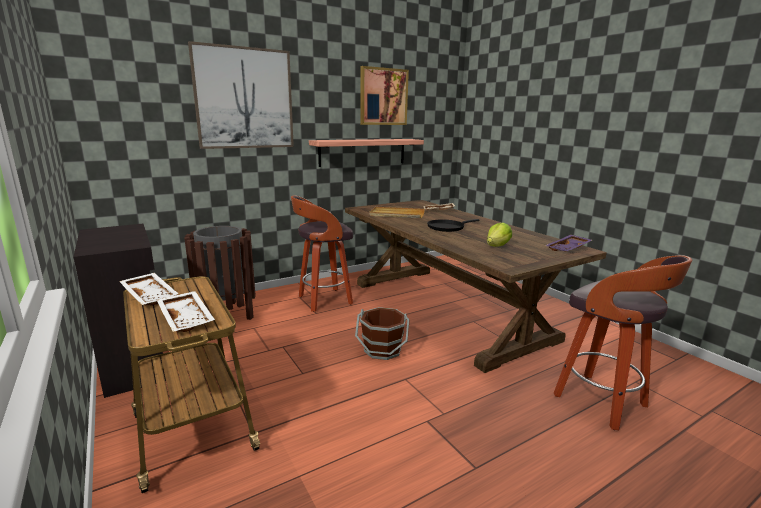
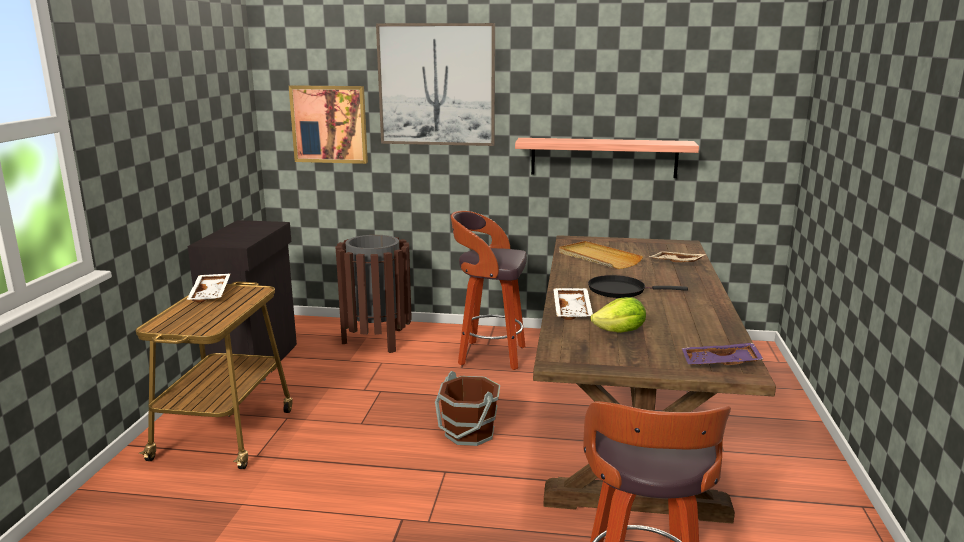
camera: 40 degrees right, 0 degrees up
white tray [157,291,215,332] -> white tray moved to [553,288,593,320]
picture [360,66,409,125] -> picture moved to [289,85,368,164]

